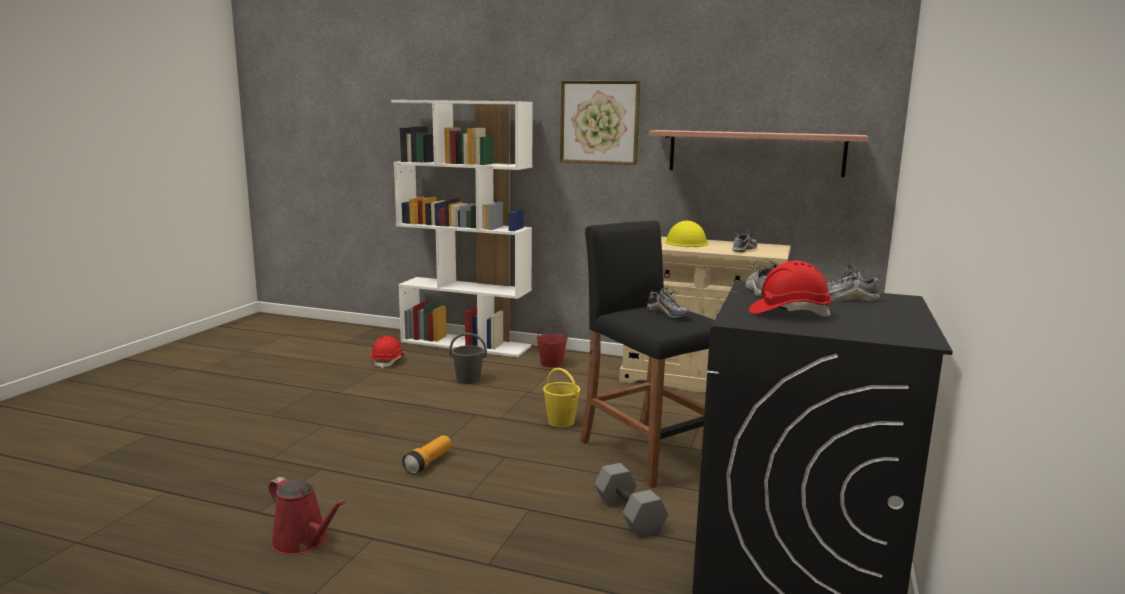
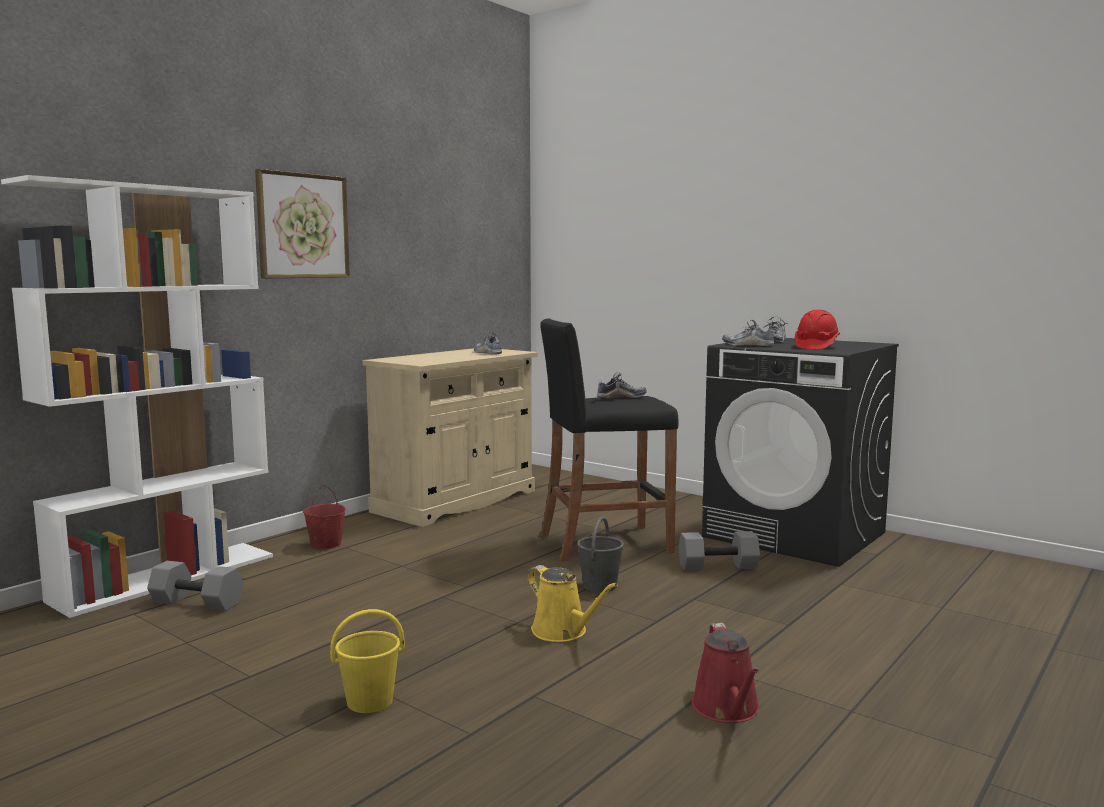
camera: 70 degrees left, 5 degrees down
red watering can [269,477,345,555] -> red watering can turned 120 degrees clockwise [692,623,760,723]
red hard hat [371,336,404,368] -> none
flashlight [403,435,451,475] -> yellow watering can [527,565,618,642]
grey bucket [449,333,487,384] -> grey bucket moved to [577,517,624,593]
yellow bucket [543,368,580,428] -> yellow bucket moved to [330,609,405,713]
shelf [649,130,869,177] -> none
yellow hard hat [665,221,708,247] -> none
none -> grey dumbbell [147,561,244,611]

